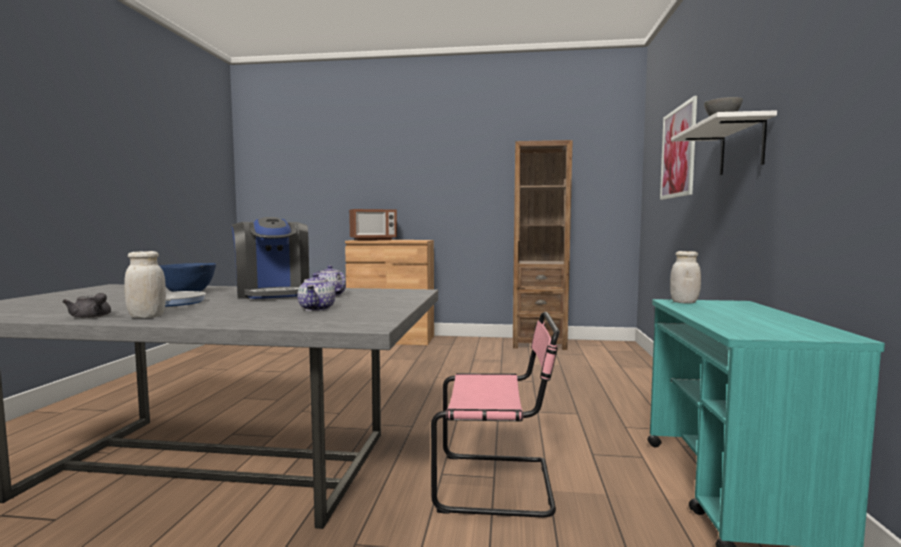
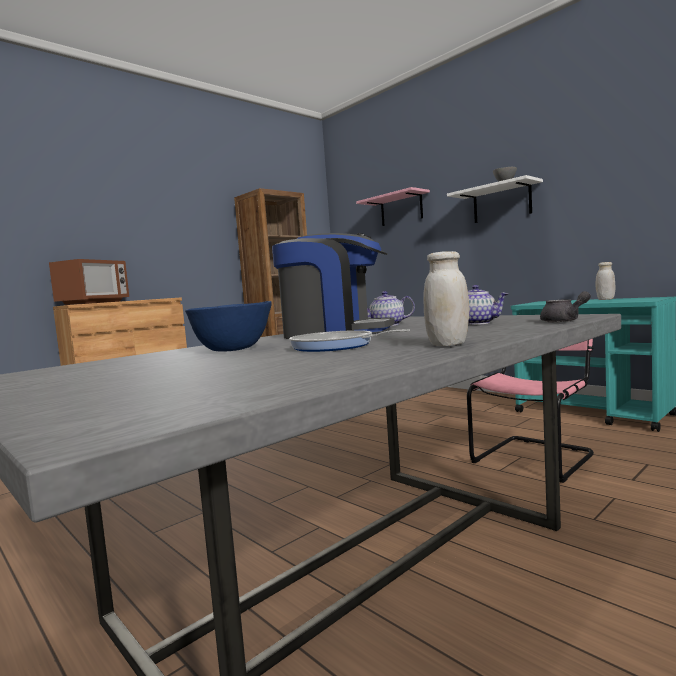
camera: 50 degrees left, 0 degrees up
grey teapot [62,293,111,318] -> grey teapot moved to [540,291,591,322]
picture [660,96,697,200] -> pink shelf [356,187,430,226]
white jar [670,251,701,303] -> white jar moved to [596,262,615,300]

